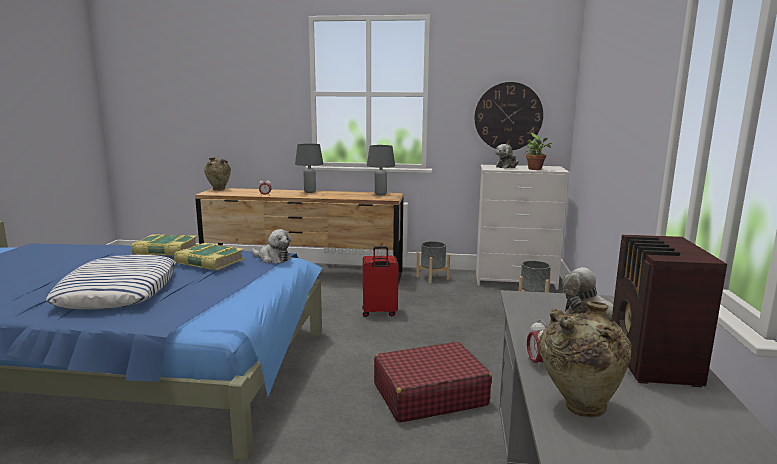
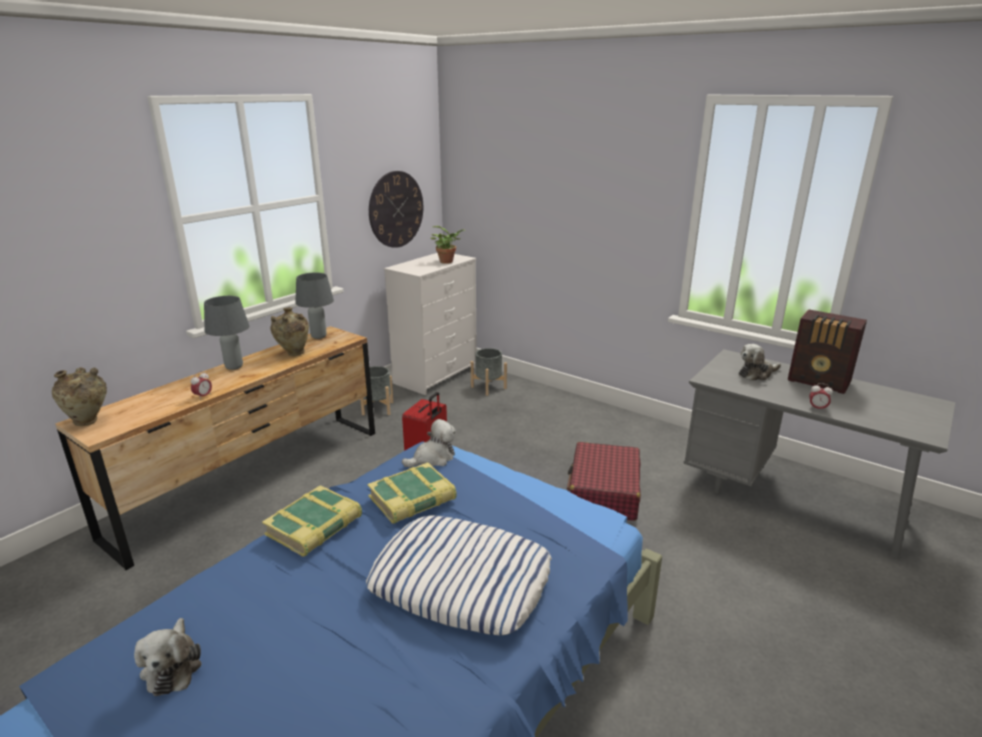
camera: 60 degrees left, 10 degrees up
plush toy [496,144,519,168] -> plush toy moved to [134,618,201,696]
beige vase [539,301,632,417] -> beige vase moved to [270,307,309,356]

